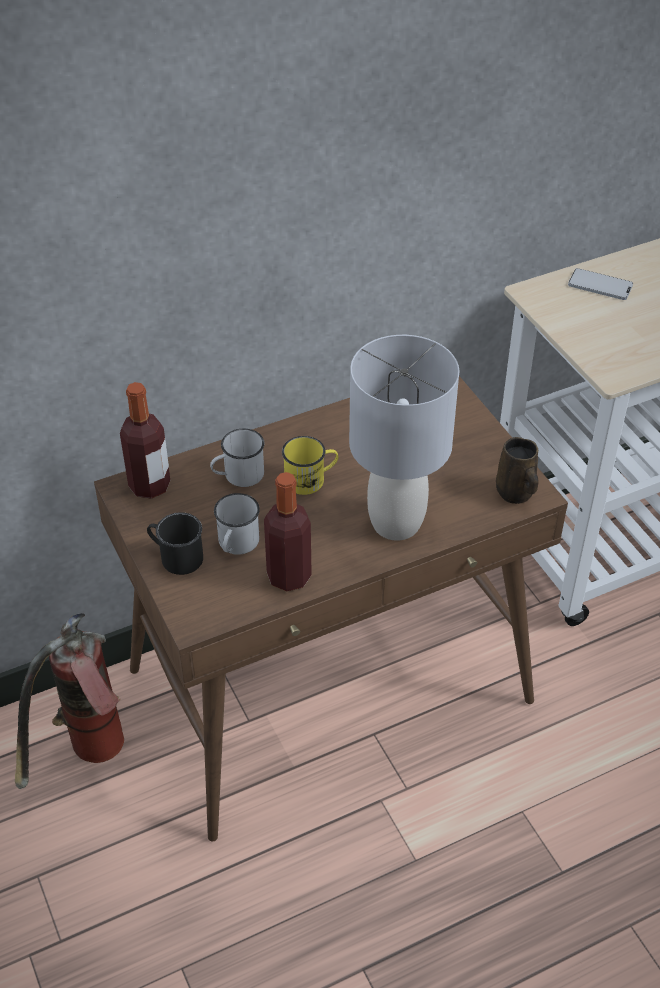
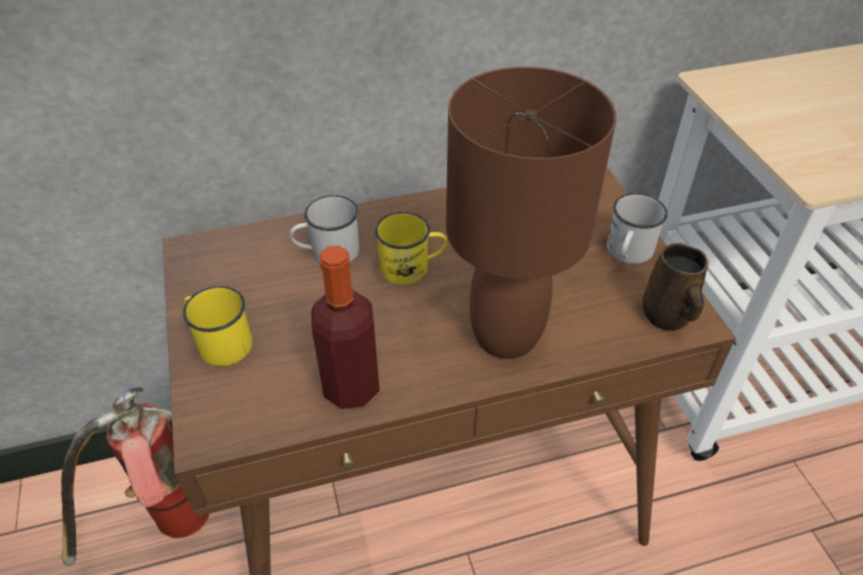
camera: 10 degrees right, 0 degrees up
bottle [120,382,170,499] -> none
black mug [147,512,203,575] -> yellow mug [183,286,253,366]
white mug [214,493,260,555] -> white mug moved to [607,193,668,264]
grey table lamp [349,335,459,540] -> brown table lamp [446,67,616,359]
phone [568,268,633,300] -> none

